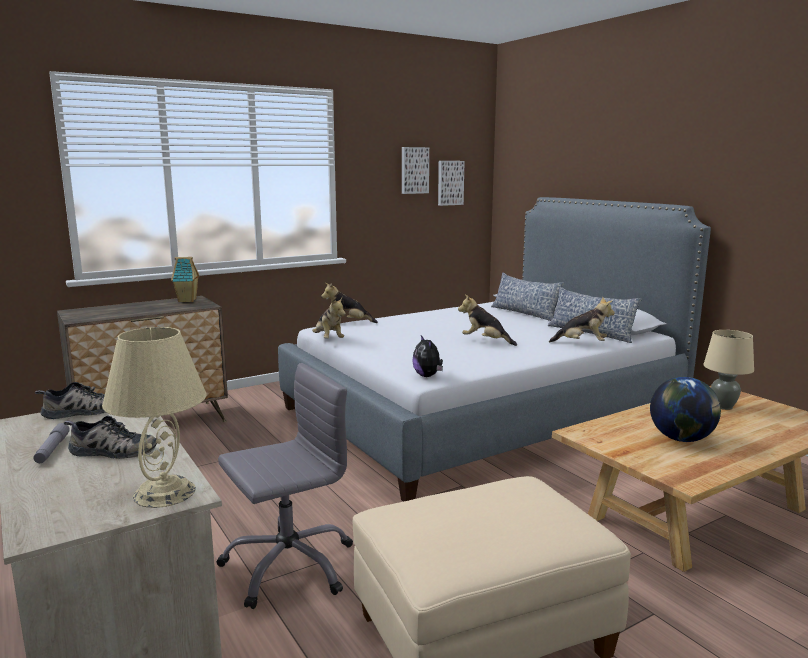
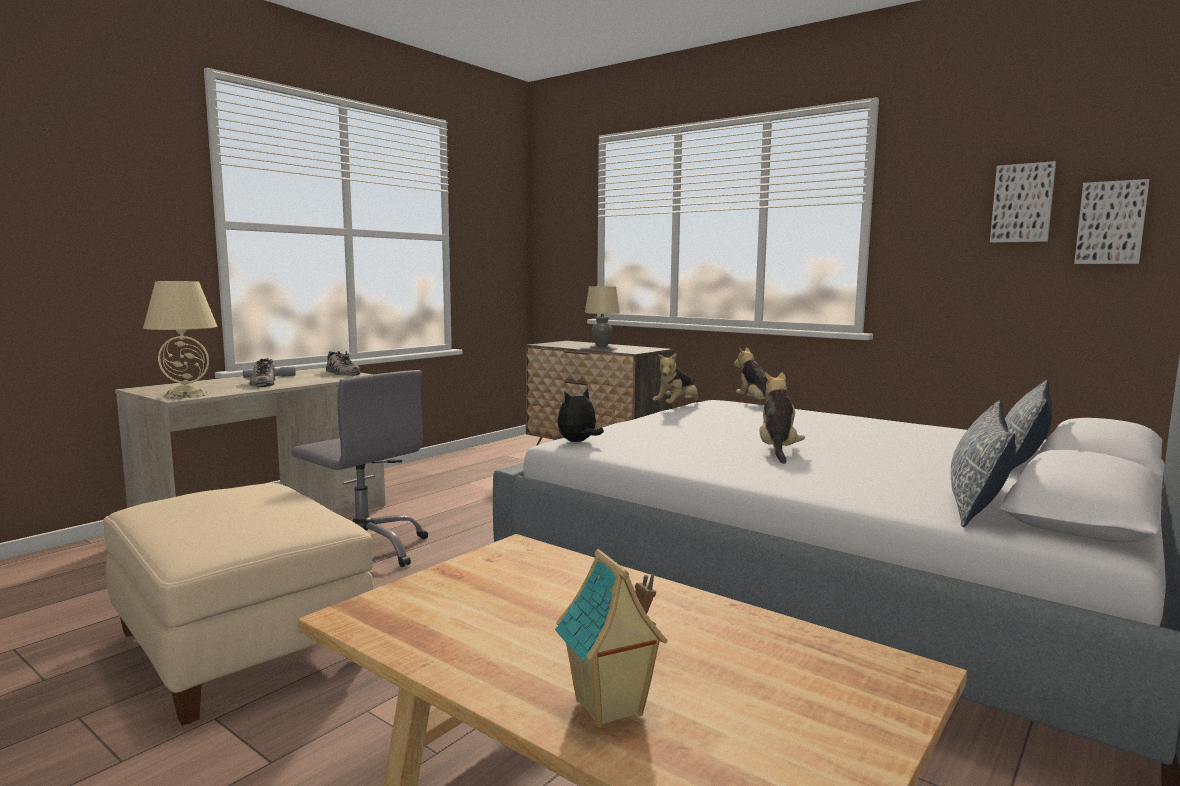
camera: 70 degrees right, 5 degrees down
toy house [171,257,199,302] -> toy house moved to [555,549,668,727]
plush toy [549,297,615,342] -> none
globe [650,377,721,442] -> none
beige table lamp [703,330,754,410] -> beige table lamp moved to [585,286,620,345]

